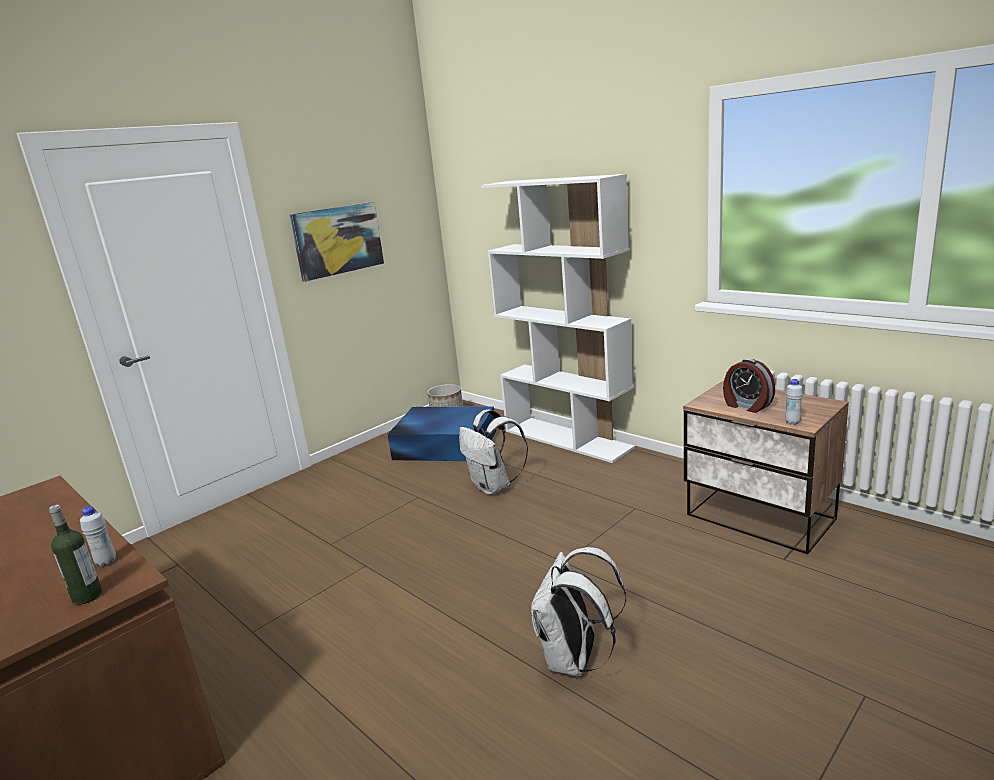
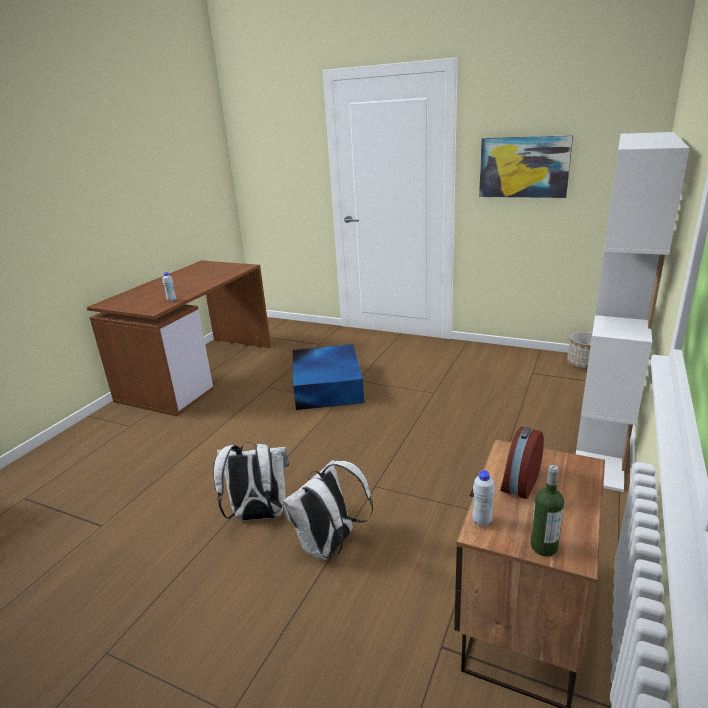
camera: 70 degrees right, 5 degrees up
bottle [49,504,102,605] -> bottle moved to [531,465,564,557]
blue storage box [387,406,496,461] -> blue storage box moved to [293,344,364,410]
white backpack [459,409,528,495] -> white backpack moved to [282,460,373,560]

